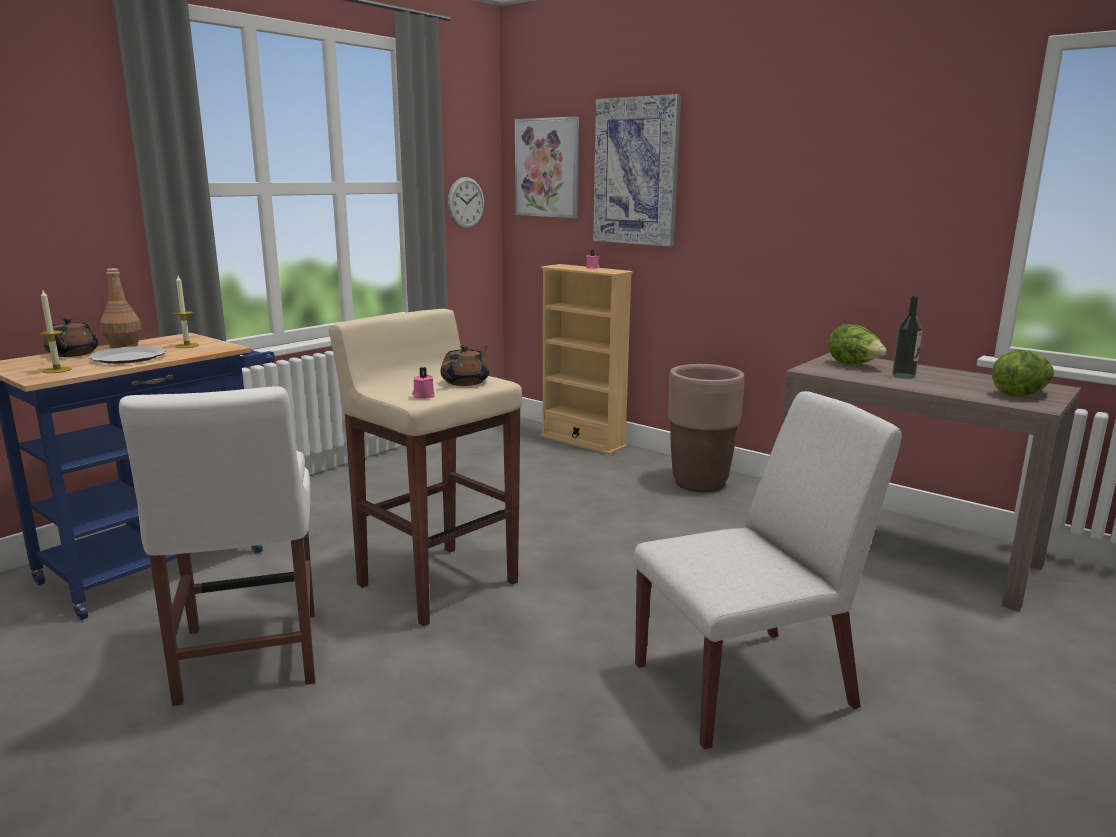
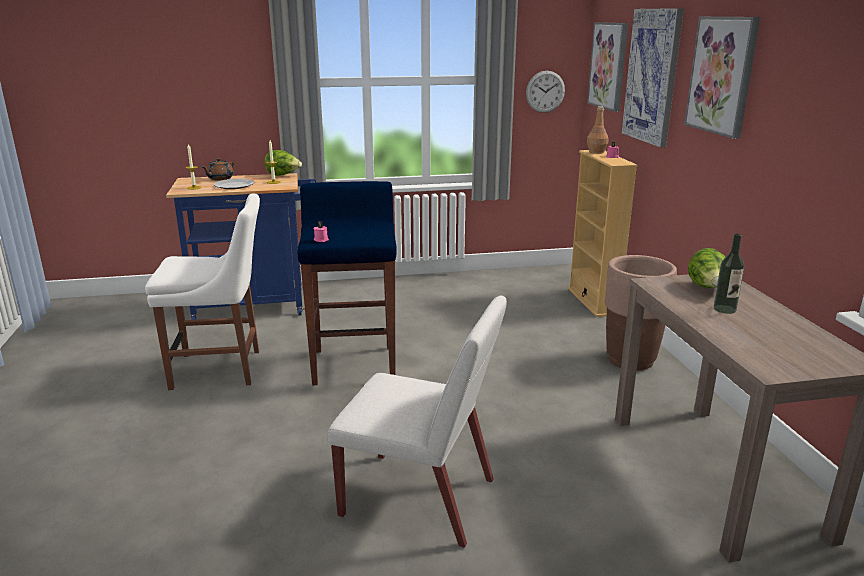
camera: 40 degrees right, 5 degrees up
brown bottle [100,268,142,348] -> brown bottle moved to [587,106,608,154]
white chair [119,386,315,706] -> white chair turned 120 degrees counterclockwise [145,193,260,390]
beige stool [329,309,522,626] -> blue stool [298,181,397,385]
brown teapot [440,345,489,386] -> none
lettuce [992,350,1054,397] -> lettuce moved to [265,150,302,176]
none -> picture [684,17,760,139]

